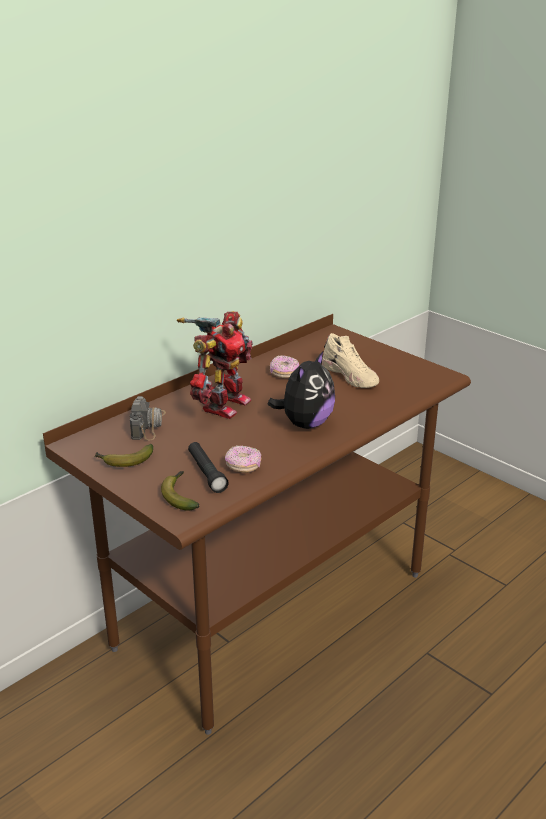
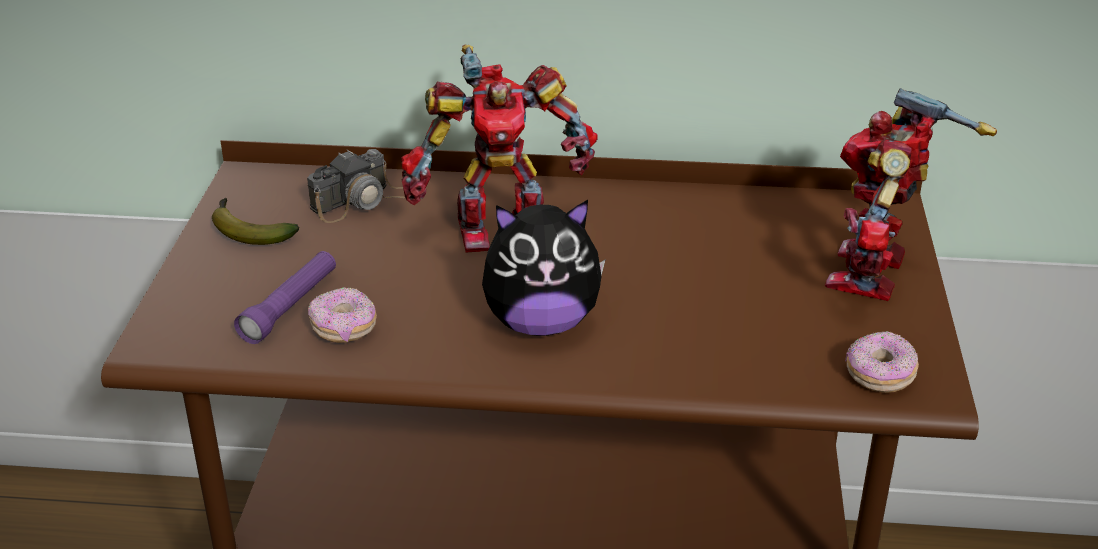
camera: 50 degrees right, 5 degrees up
banana [161,471,199,510] -> none
black flashlight [188,442,229,493] -> purple flashlight [234,251,336,344]
donut [270,356,299,378] -> donut moved to [845,331,919,393]
beige shoe [322,333,379,388] -> none
none -> toy robot [825,88,997,301]

